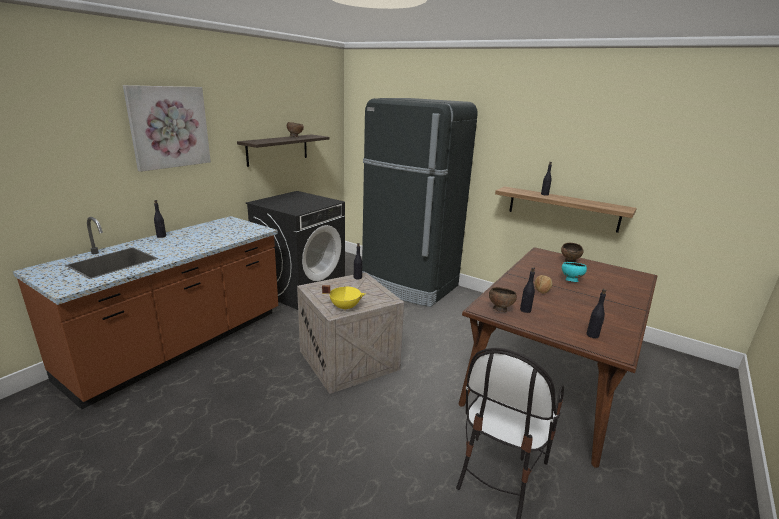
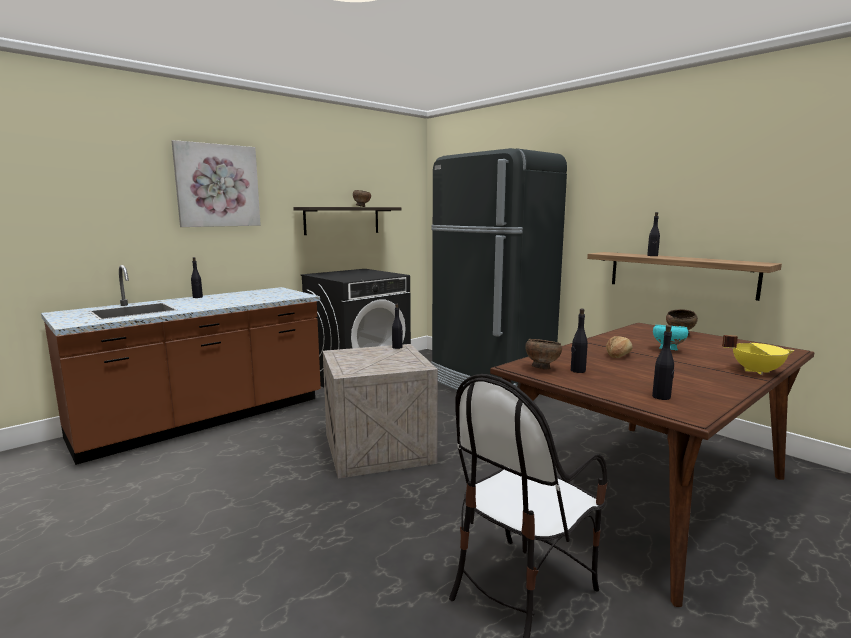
camera: 15 degrees right, 10 degrees down
yellow cooking pot [322,285,365,311] -> yellow cooking pot moved to [722,335,794,375]

